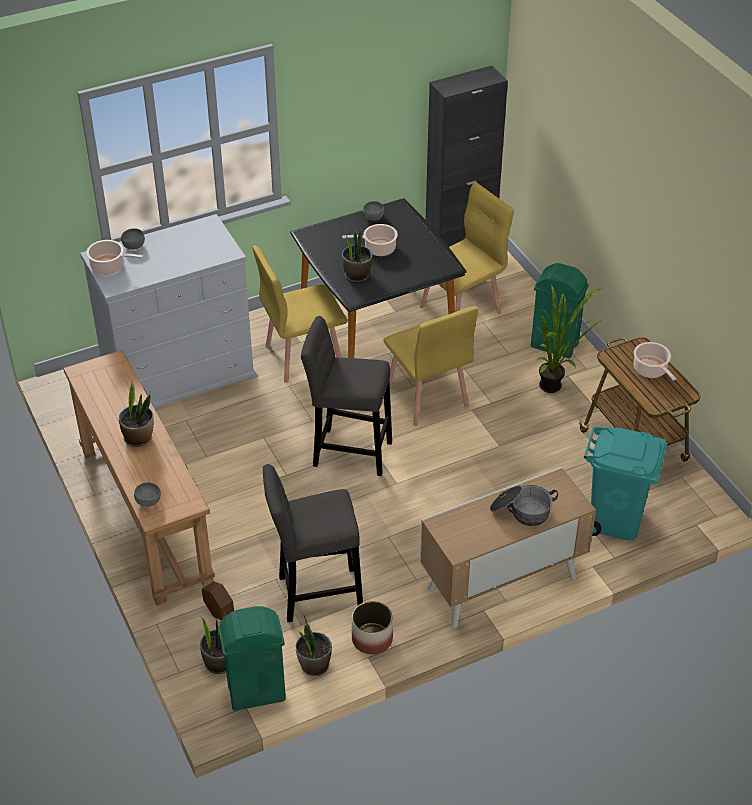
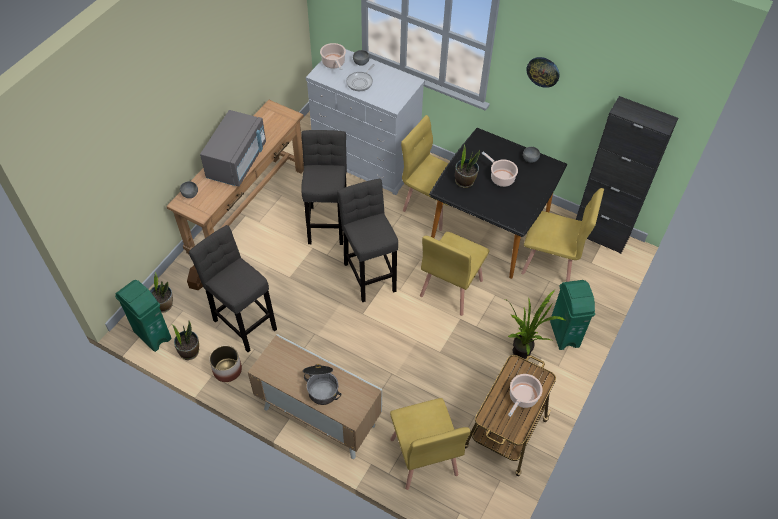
camera: 55 degrees right, 10 degrees up
potted plant [119,382,154,447] -> grey microwave [200,110,266,186]
turquoise trash can [584,427,668,541] -> yellow chair [390,398,471,490]
none -> grey stool [301,130,347,245]
none -> frying pan [346,64,375,91]
none -> wall clock [526,57,560,88]

